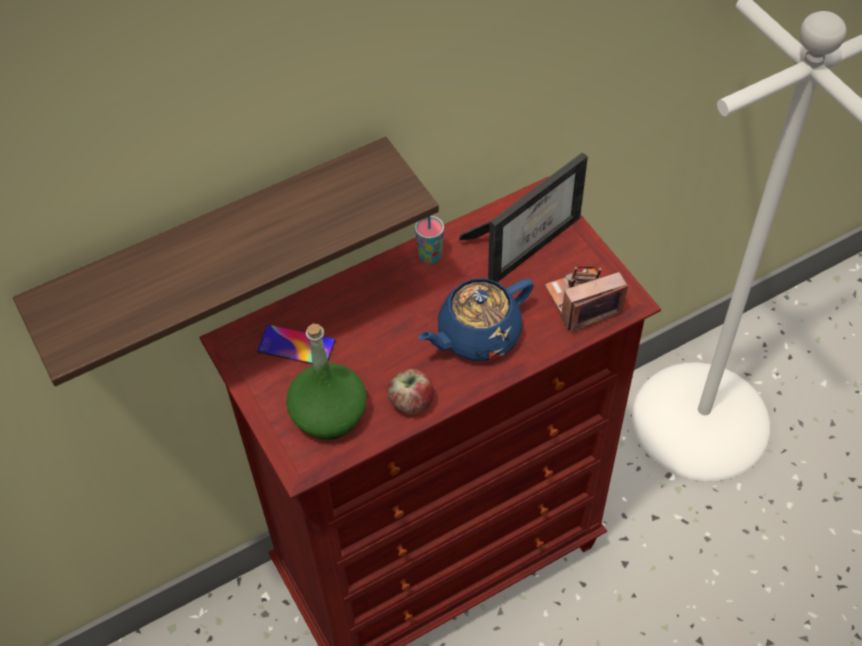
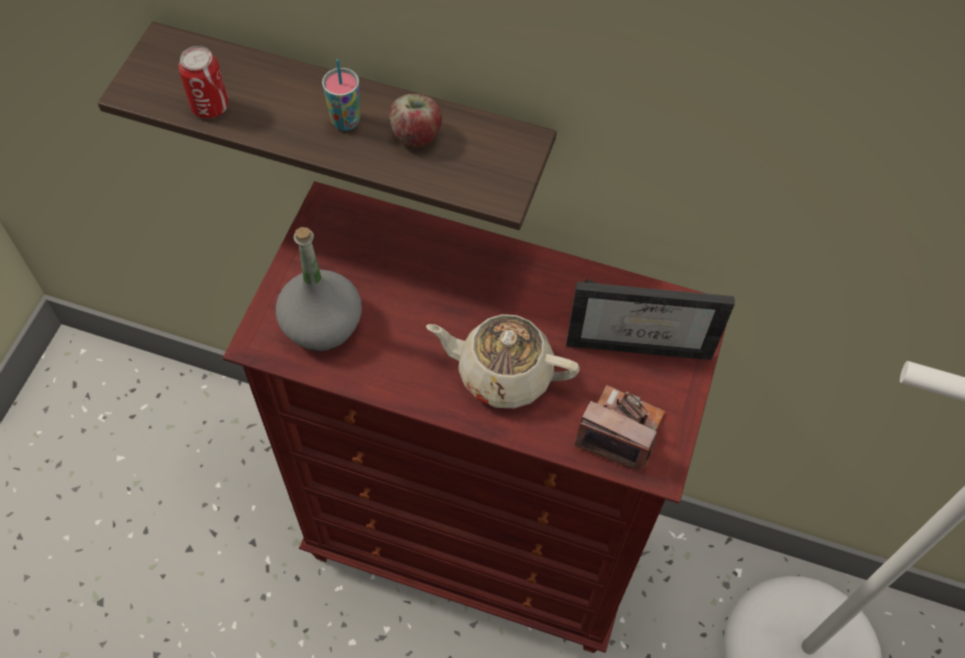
camera: 45 degrees right, 5 degrees up
phone [257,324,336,364] -> none
green bottle [286,324,367,440] -> grey bottle [276,227,362,351]
apple [387,369,434,414] -> apple moved to [389,94,442,147]
cup [415,216,444,264] -> cup moved to [322,59,360,131]
blue teapot [418,279,534,361] -> beige teapot [426,314,580,409]
none -> can [179,46,228,119]

